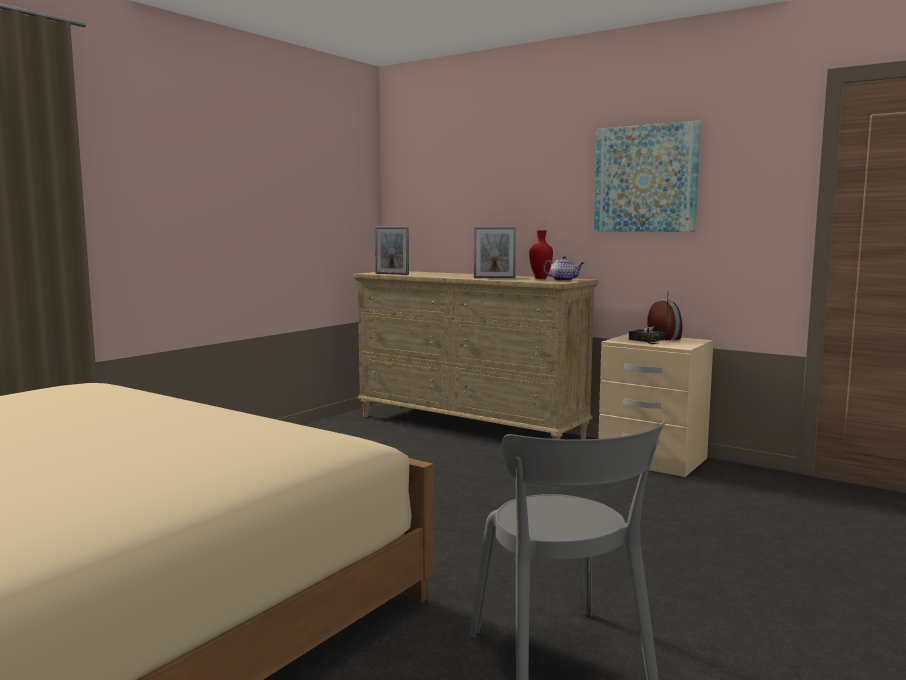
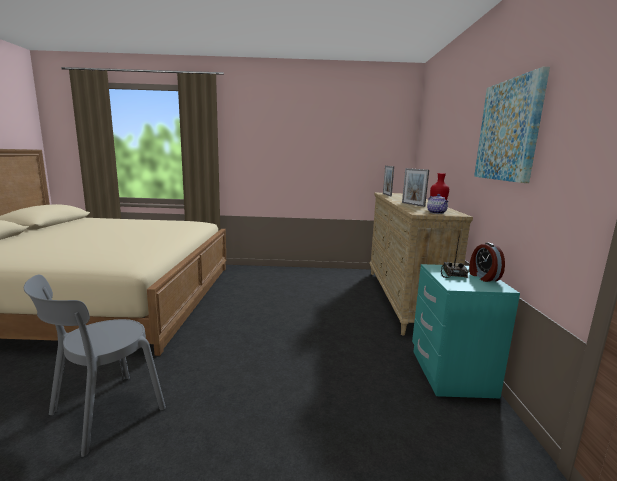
camera: 55 degrees right, 5 degrees up
beige nightstand [598,334,714,477] -> turquoise nightstand [412,264,520,398]
alarm clock [647,299,683,340] -> alarm clock turned 135 degrees clockwise [469,243,505,282]

